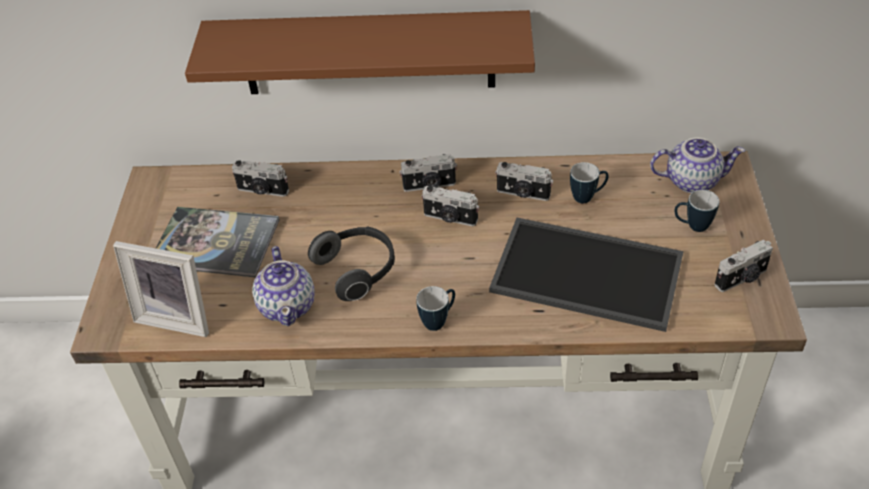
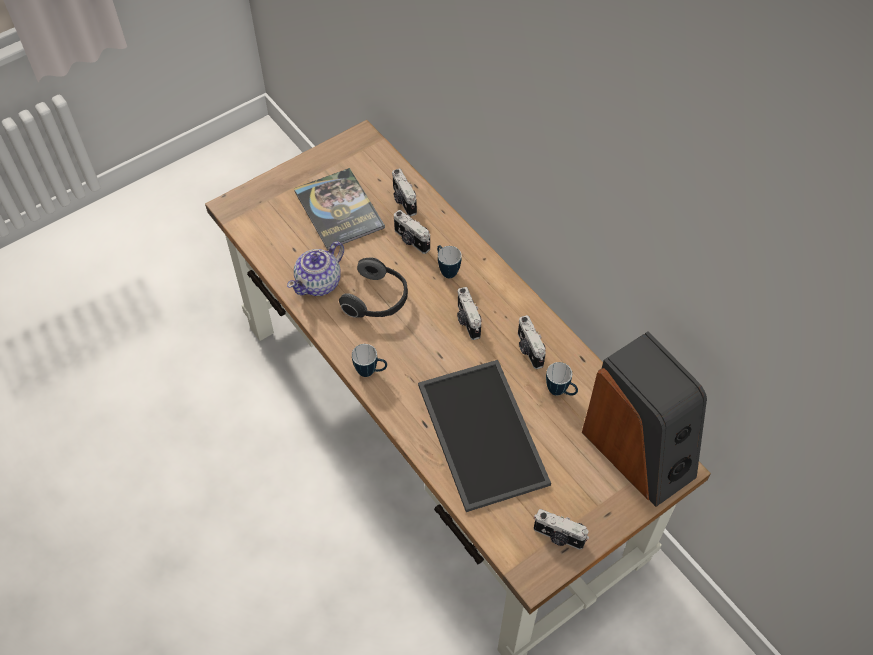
camera: 50 degrees right, 10 degrees up
picture frame [113,241,209,337] -> none
brown shelf [185,10,535,94] -> none
camera [399,154,457,192] -> camera moved to [394,210,430,254]
teapot [650,138,745,193] -> speaker [582,331,707,507]
mug [675,190,719,232] -> mug moved to [437,245,462,278]

